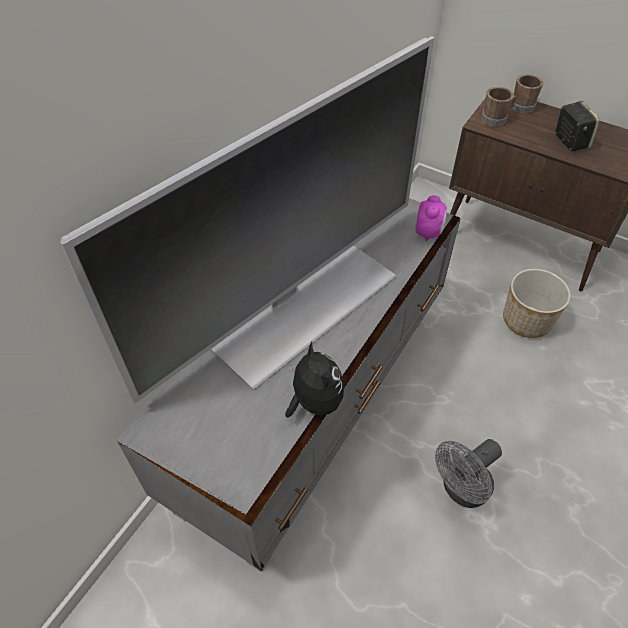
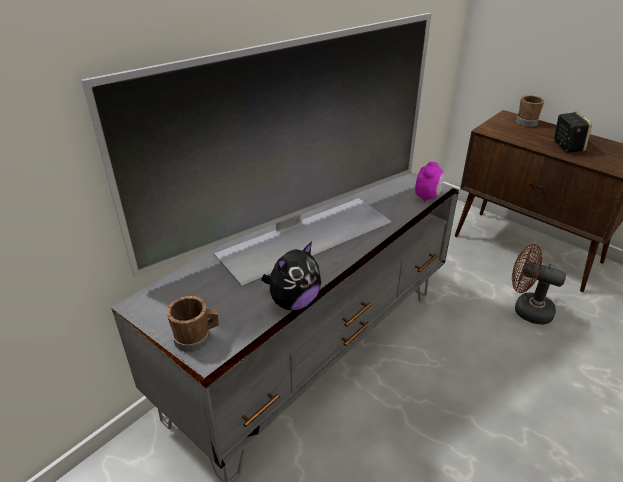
camera: 10 degrees right, 15 degrees down
plush toy [285,341,344,418] -> plush toy turned 60 degrees clockwise [261,242,321,310]
grey fan [435,439,502,508] -> none
brown mug [481,87,517,127] -> brown mug moved to [166,296,219,352]
planter [503,269,571,338] -> brown fan [512,244,566,325]

